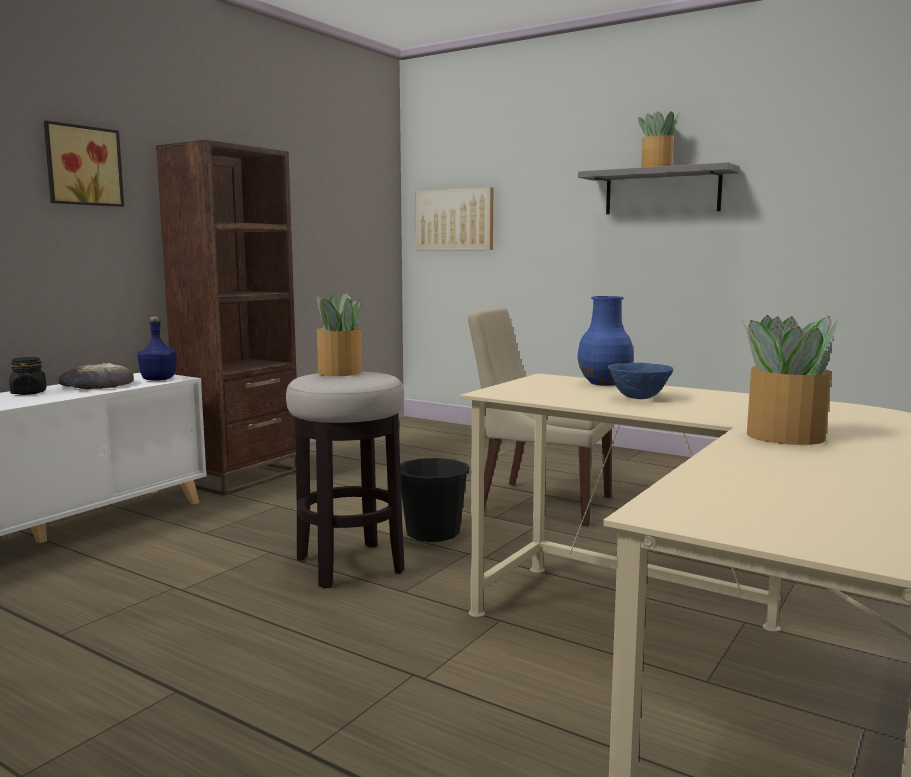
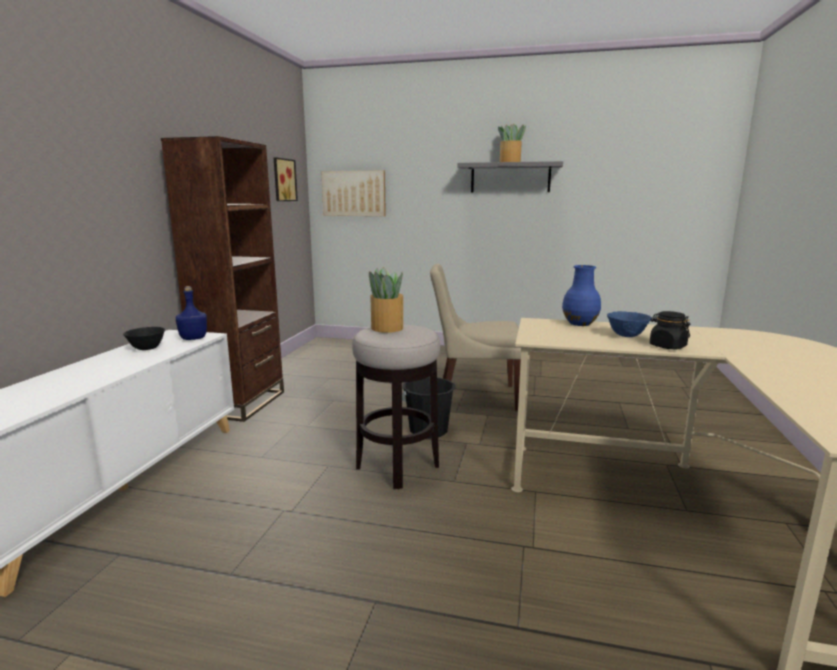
camera: 20 degrees left, 5 degrees up
black jar [9,357,47,395] -> black jar moved to [649,311,690,349]
picture [44,120,124,207] -> picture moved to [274,157,298,201]
bread [57,363,134,390] -> black bowl [123,327,165,350]
potted plant [741,315,838,445] -> none

